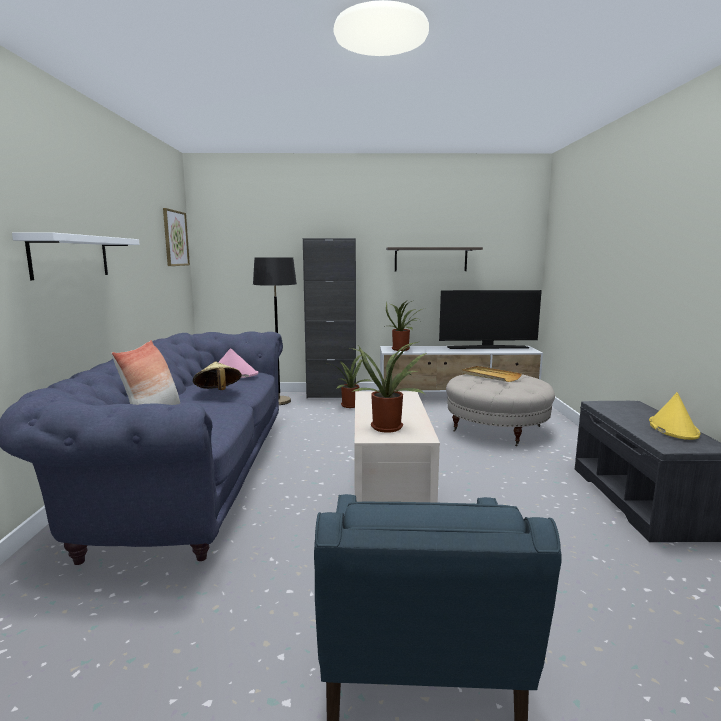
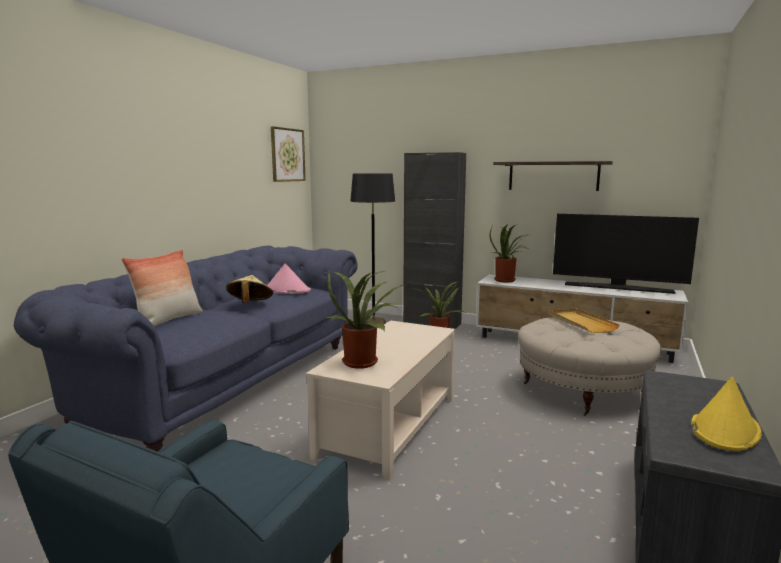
camera: 25 degrees right, 0 degrees up
white shelf [12,232,140,280] -> none

